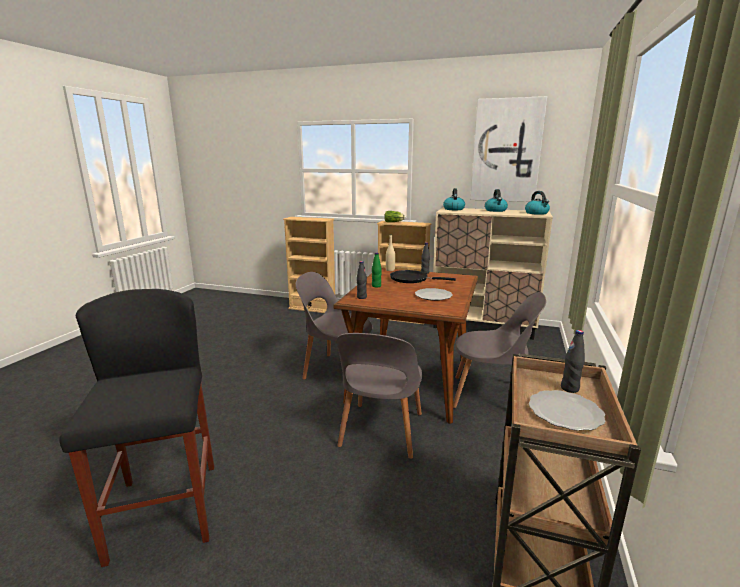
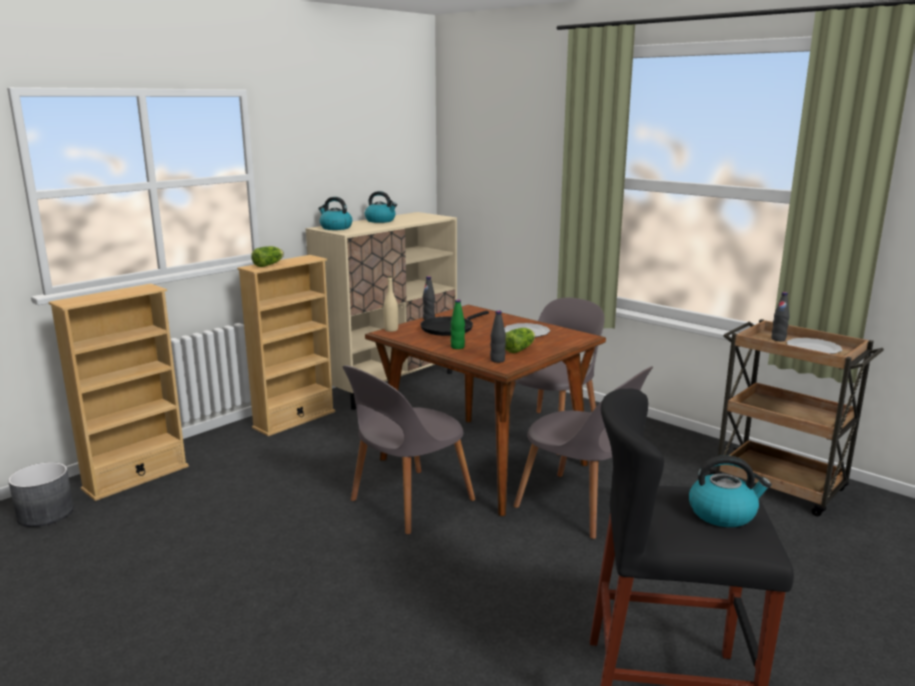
camera: 65 degrees left, 0 degrees up
picture [470,96,547,202] -> none
kettle [525,191,550,215] -> kettle moved to [689,455,772,527]
none -> grey planter [8,462,74,527]
none -> lettuce [505,328,535,353]

